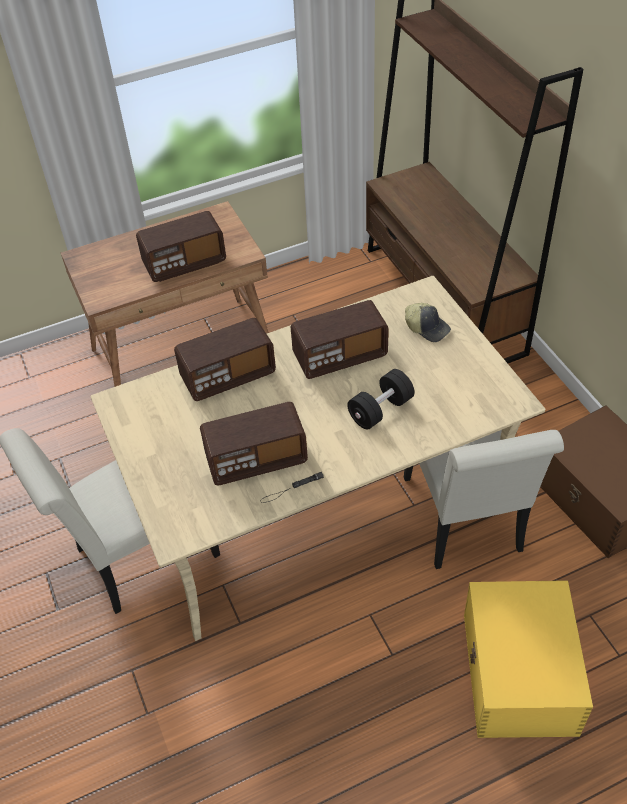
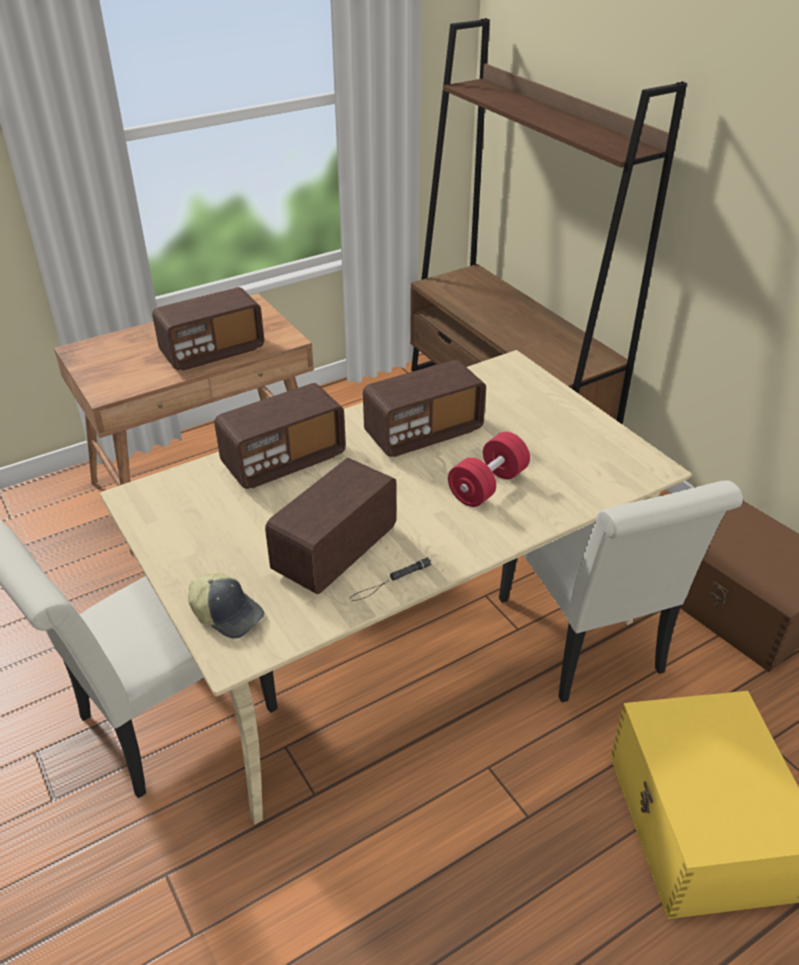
camera: 10 degrees left, 10 degrees down
radio [200,402,308,486] -> radio turned 150 degrees clockwise [265,458,397,594]
black dumbbell [347,369,415,430] -> red dumbbell [448,432,530,507]
cap [405,303,451,342] -> cap moved to [188,574,264,639]

